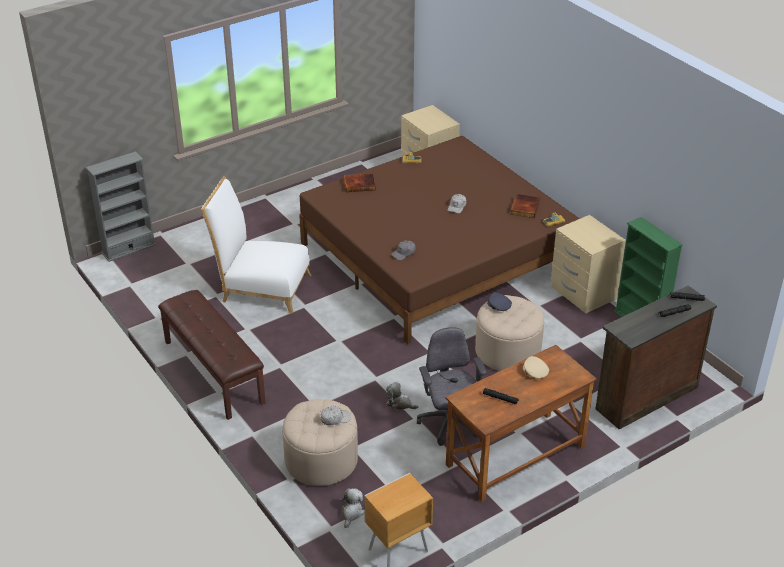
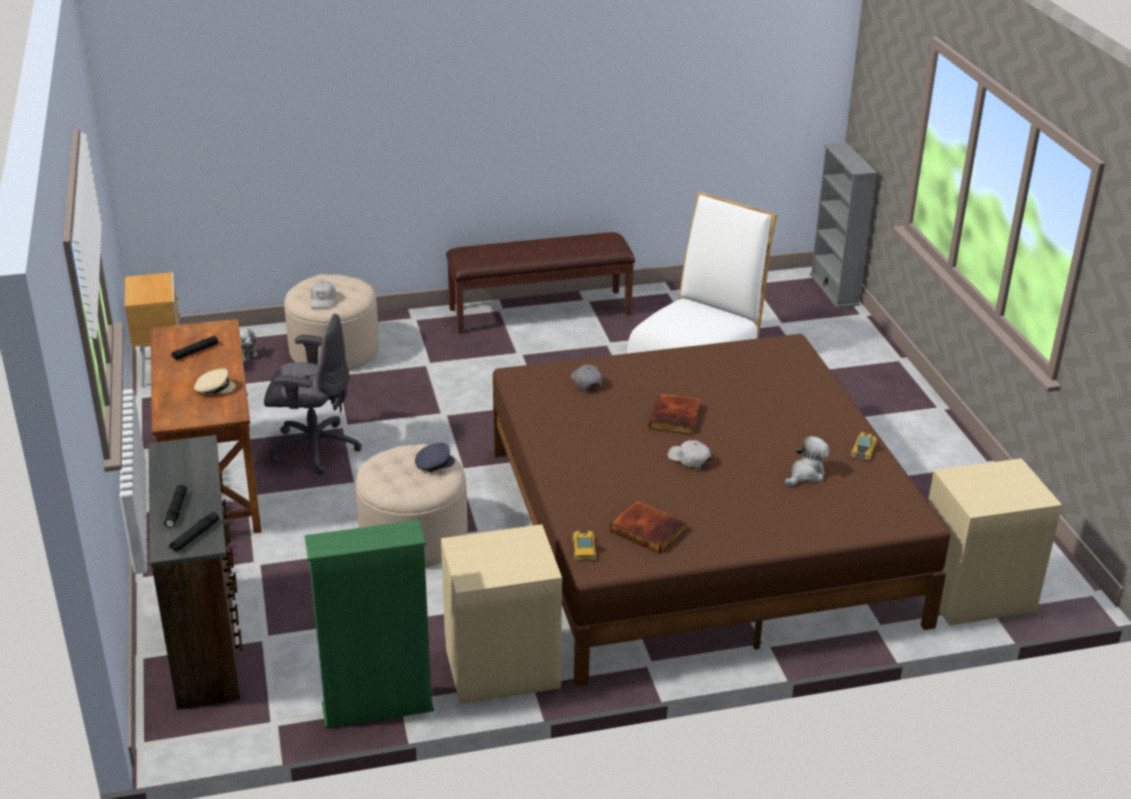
camera: 110 degrees right, 5 degrees down
book [344,173,376,192] -> book moved to [649,393,701,435]
plush toy [386,382,418,410] -> plush toy moved to [785,436,829,487]

